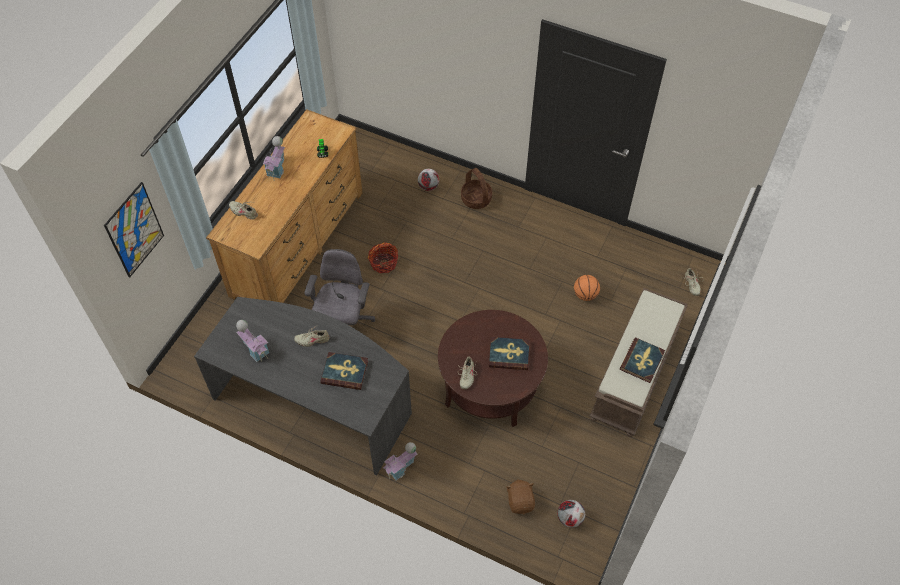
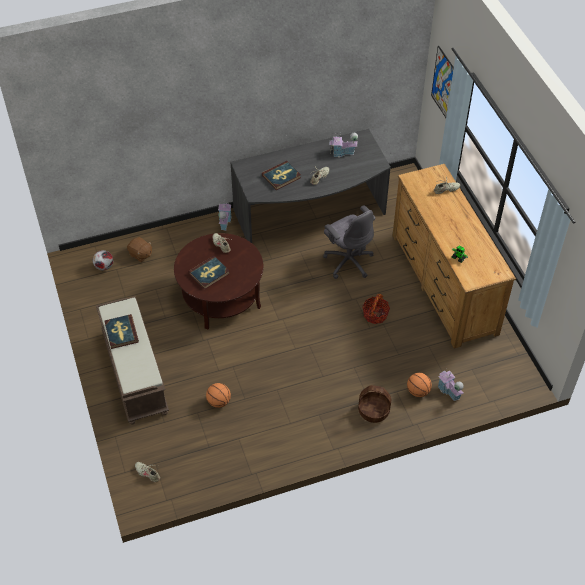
camera: 135 degrees right, 5 degrees down
toy house [263,136,285,181] -> toy house moved to [438,369,464,401]
football [418,169,439,191] -> basketball [407,373,432,397]

